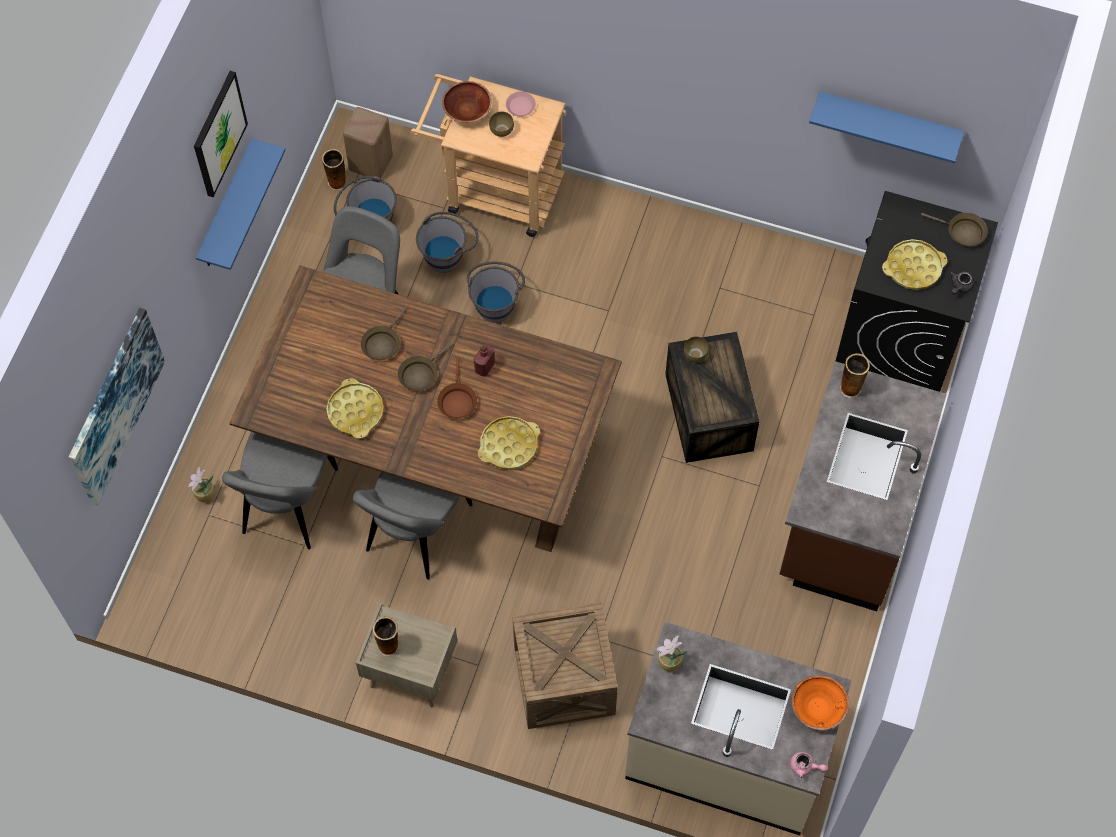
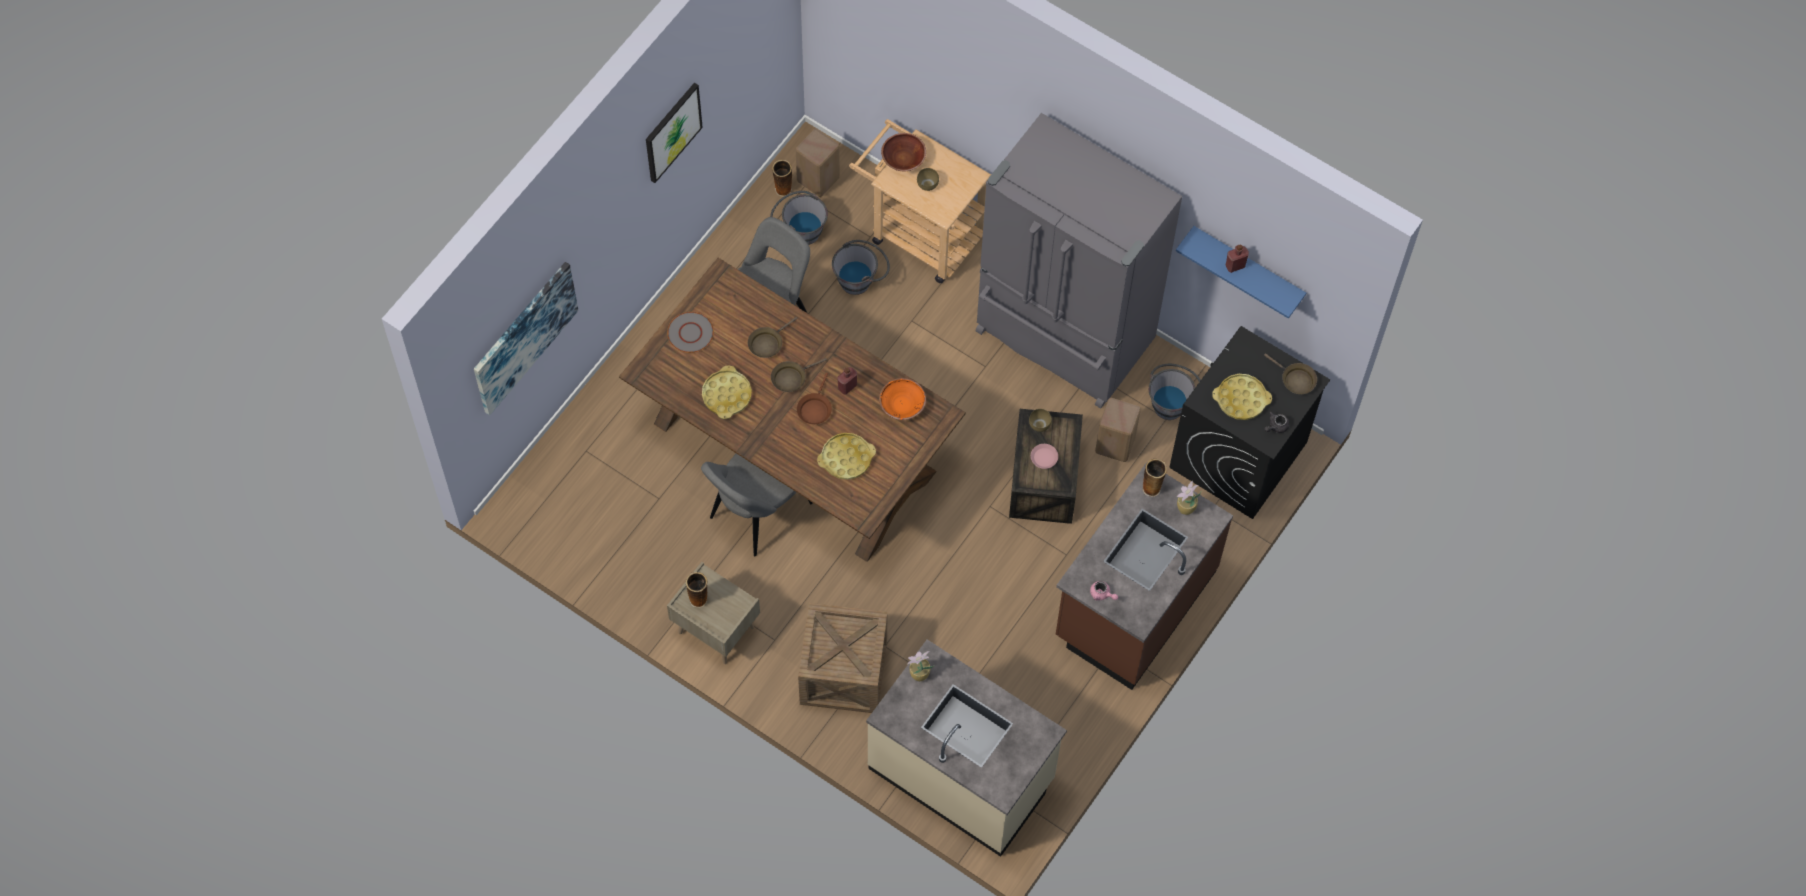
camera: 15 degrees right, 0 degrees up
potted plant [188,466,214,502] -> potted plant moved to [1177,481,1201,515]
blue shelf [196,138,285,270] -> none
grey chair [222,432,338,549] -> none
grey bucket [467,262,525,323] -> grey bucket moved to [1149,364,1201,420]
pink plate [506,91,536,117] -> pink plate moved to [1031,444,1058,469]
pink teapot [790,752,827,778] -> pink teapot moved to [1090,581,1118,601]
orange bowl [792,675,849,730] -> orange bowl moved to [879,378,926,420]
none -> grey plate [667,312,714,353]
none -> grey fridge [976,113,1182,409]
none -> beige stool [1095,398,1141,462]
none -> red bottle [1226,245,1249,273]

